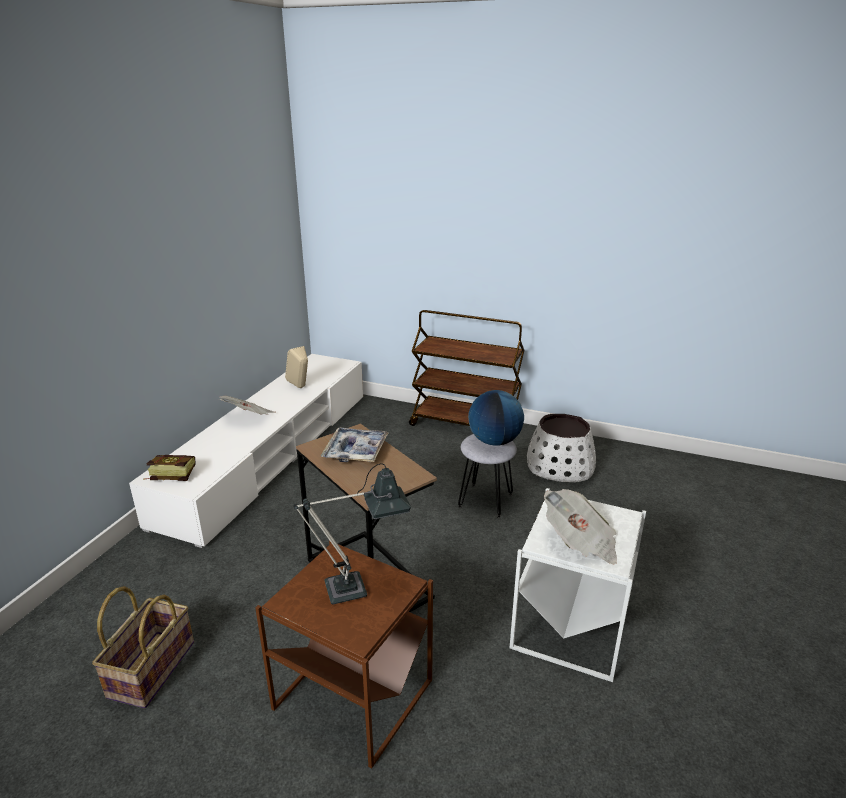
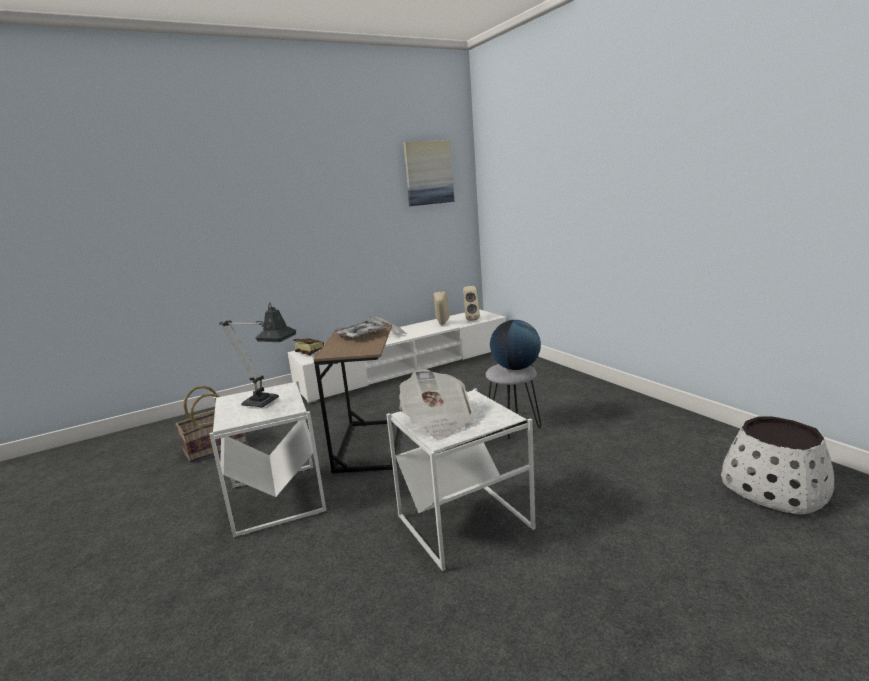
camera: 40 degrees right, 10 degrees down
brown side table [255,540,433,769] -> white side table [209,381,326,537]
brown cart [409,310,524,426] -> none
white planter [527,414,596,482] -> white planter moved to [721,416,834,514]
none -> picture [403,140,455,206]
none -> beige speaker [463,286,480,321]

